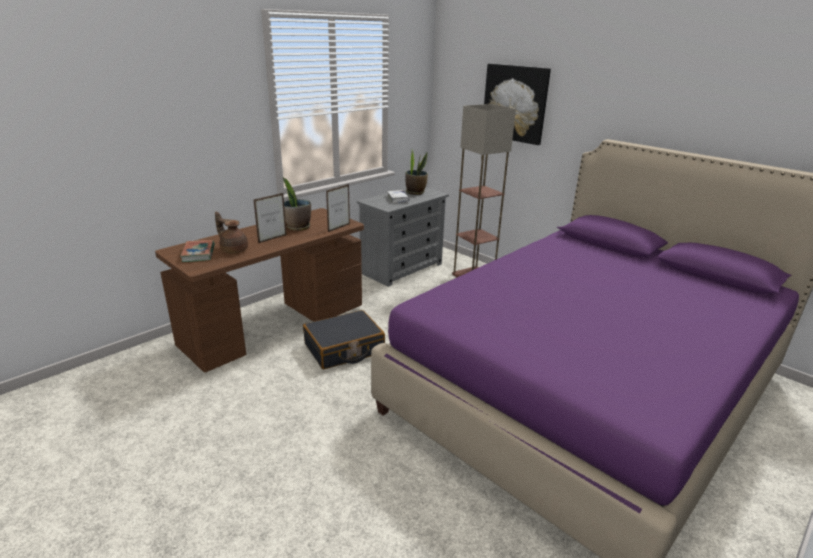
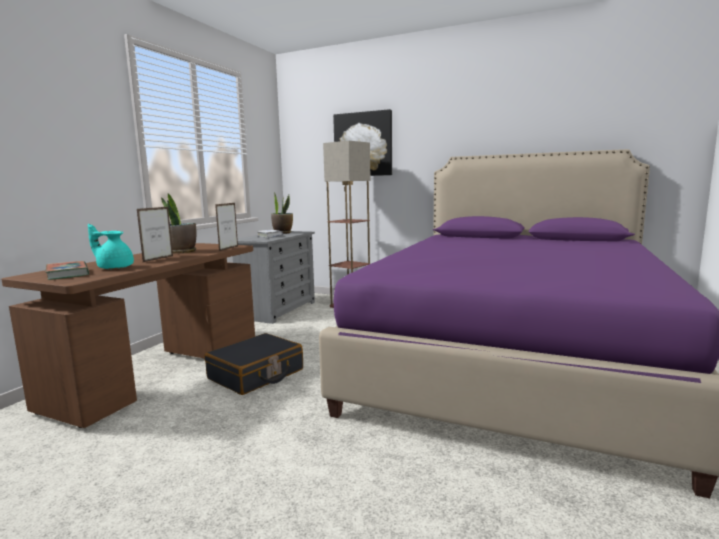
camera: 20 degrees left, 15 degrees down
brown teapot [215,212,248,253] -> turquoise teapot [88,224,134,269]

